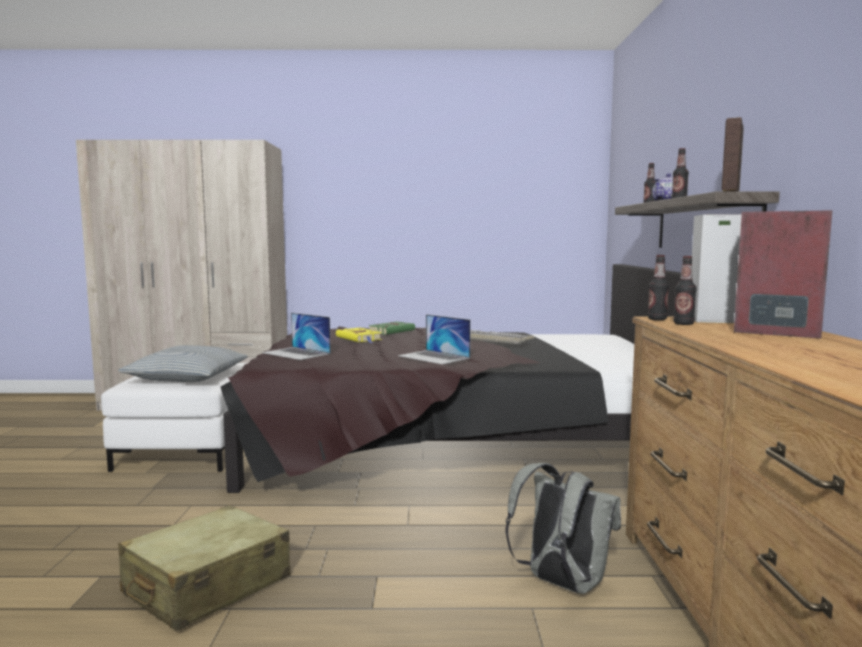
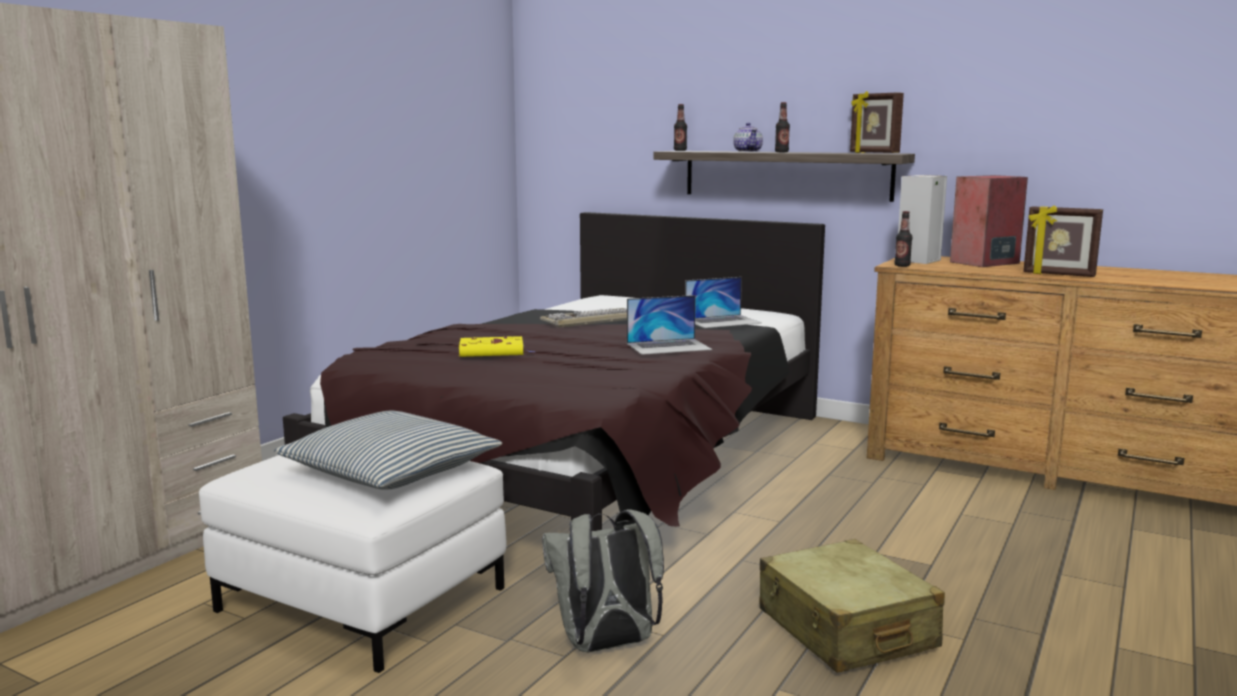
camera: 60 degrees left, 5 degrees up
laptop [262,313,331,360] -> laptop moved to [685,277,761,328]
green book [368,321,415,335] -> none
grey backpack [505,463,621,594] -> grey backpack moved to [542,509,664,652]
bottle [673,256,696,325] -> none
none -> picture frame [1023,205,1103,277]

